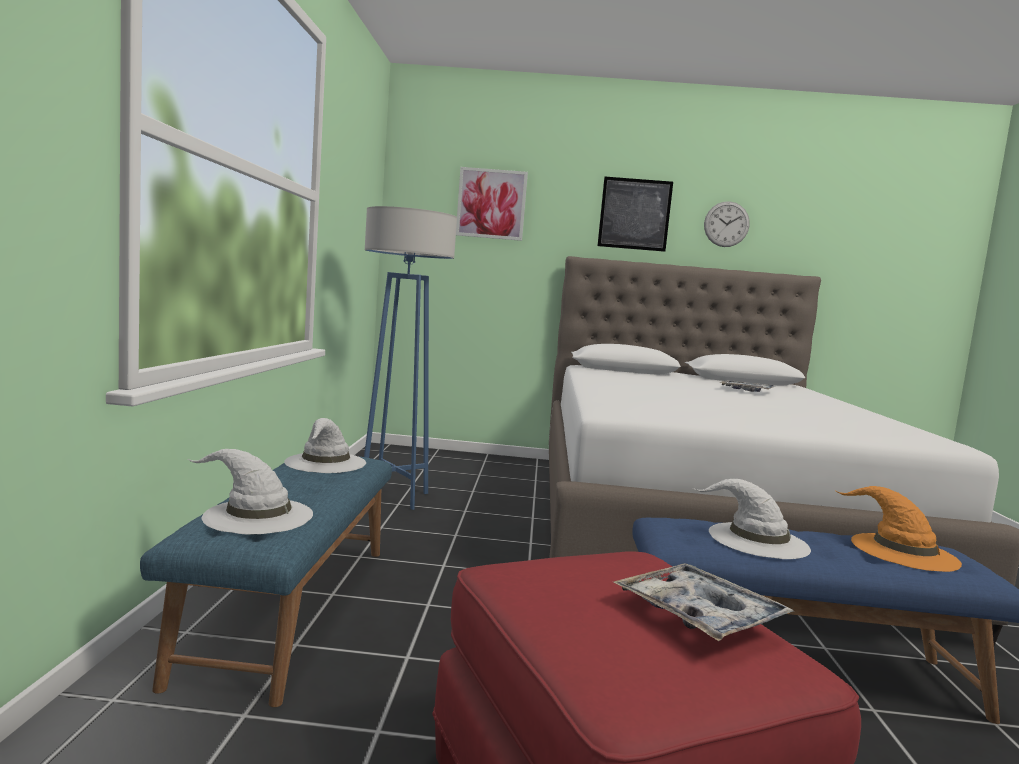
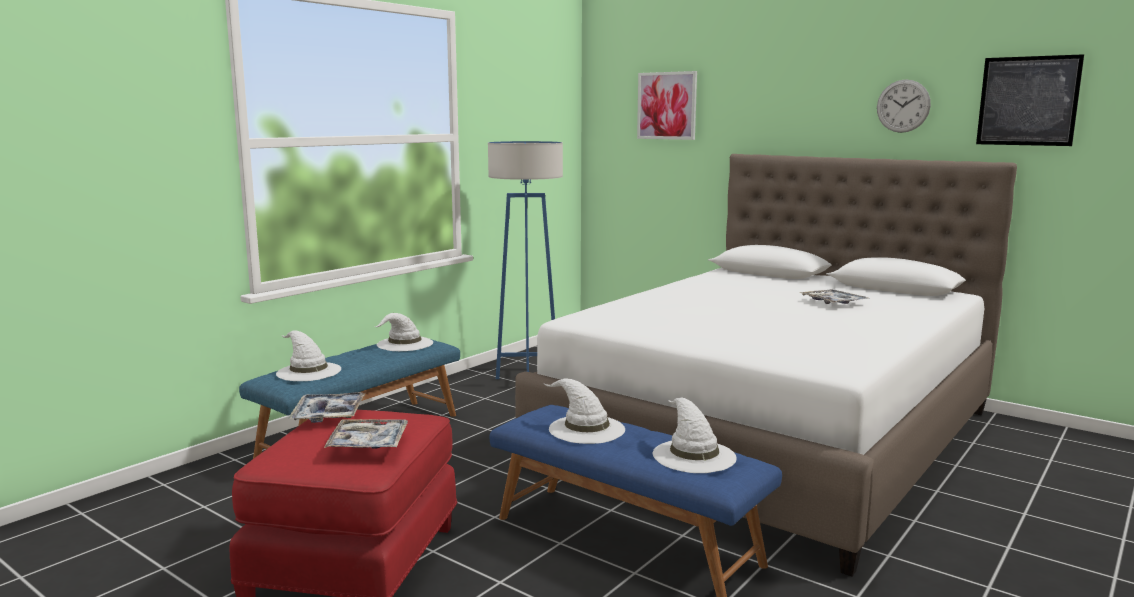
camera: 35 degrees right, 5 degrees up
picture [598,177,673,252] -> picture moved to [976,54,1084,146]
orange hat [836,486,962,572] -> white hat [653,397,737,473]
none -> tray [289,392,365,423]

